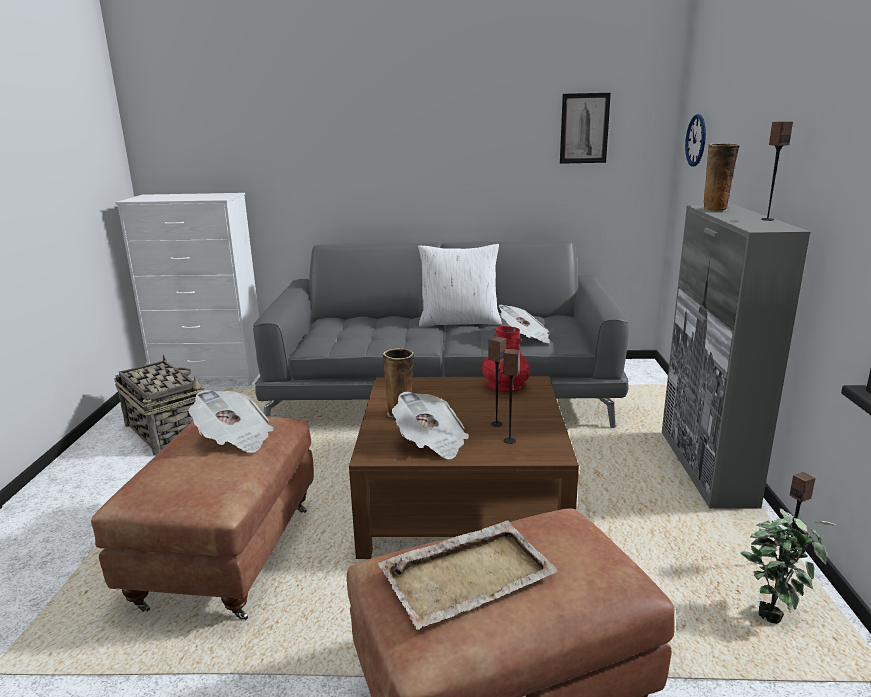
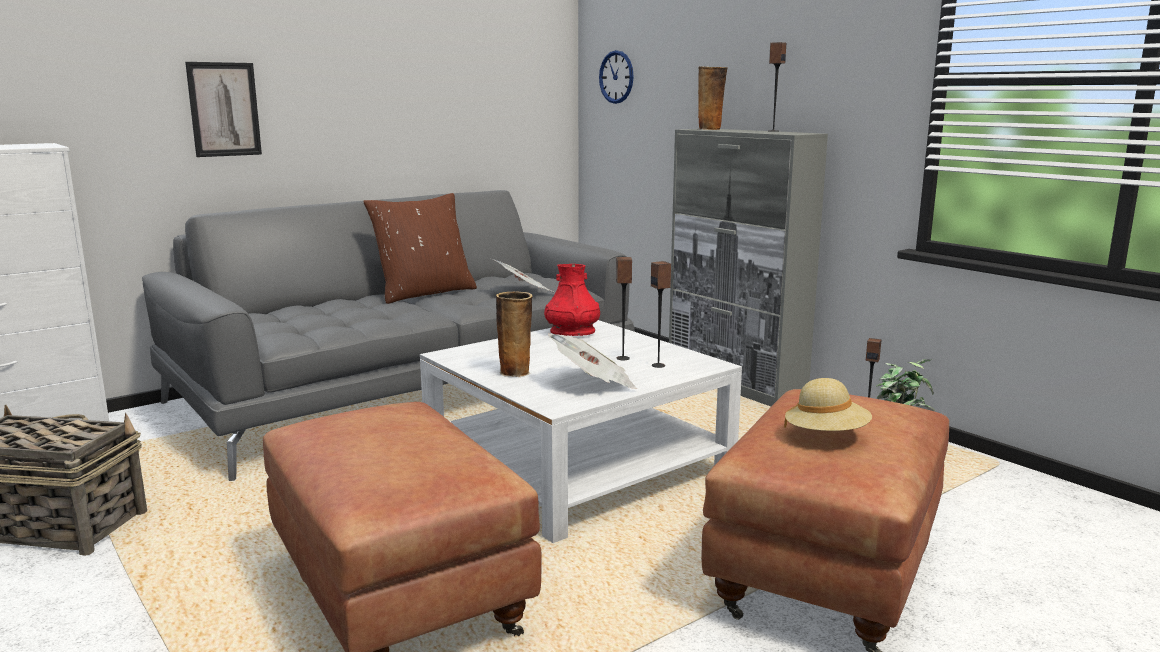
camera: 40 degrees left, 5 degrees down
newspaper [189,390,274,453] -> none
brown coffee table [349,376,579,559] -> white coffee table [420,320,742,543]
beige tray [378,520,559,630] -> beige hat [784,378,872,431]
white pillow [418,244,502,327] -> brown pillow [363,193,477,304]
picture [560,93,611,164] -> picture moved to [185,62,262,157]

